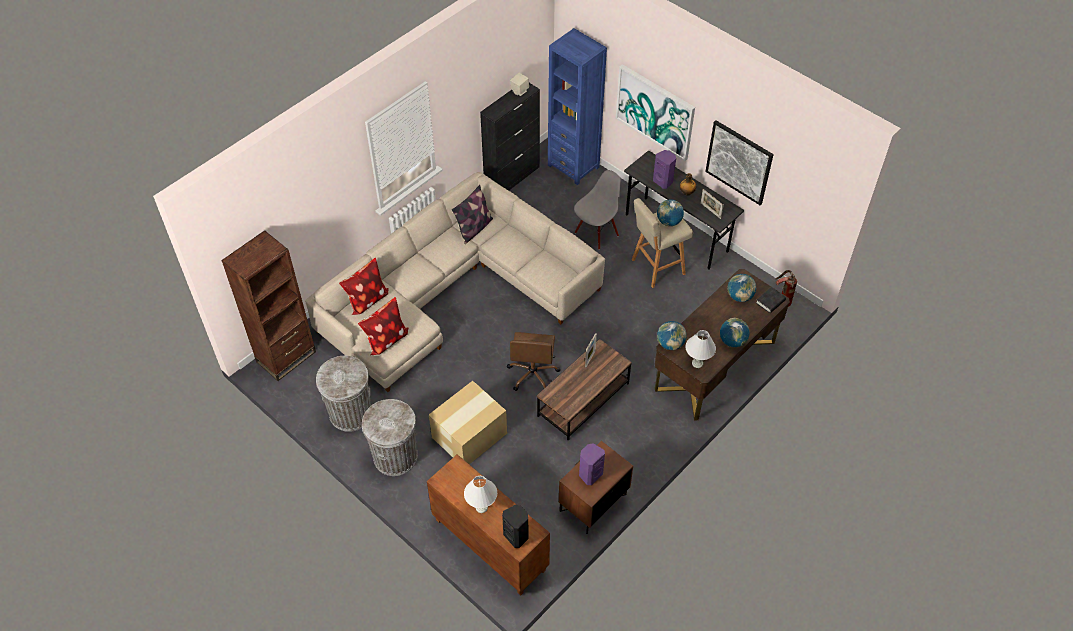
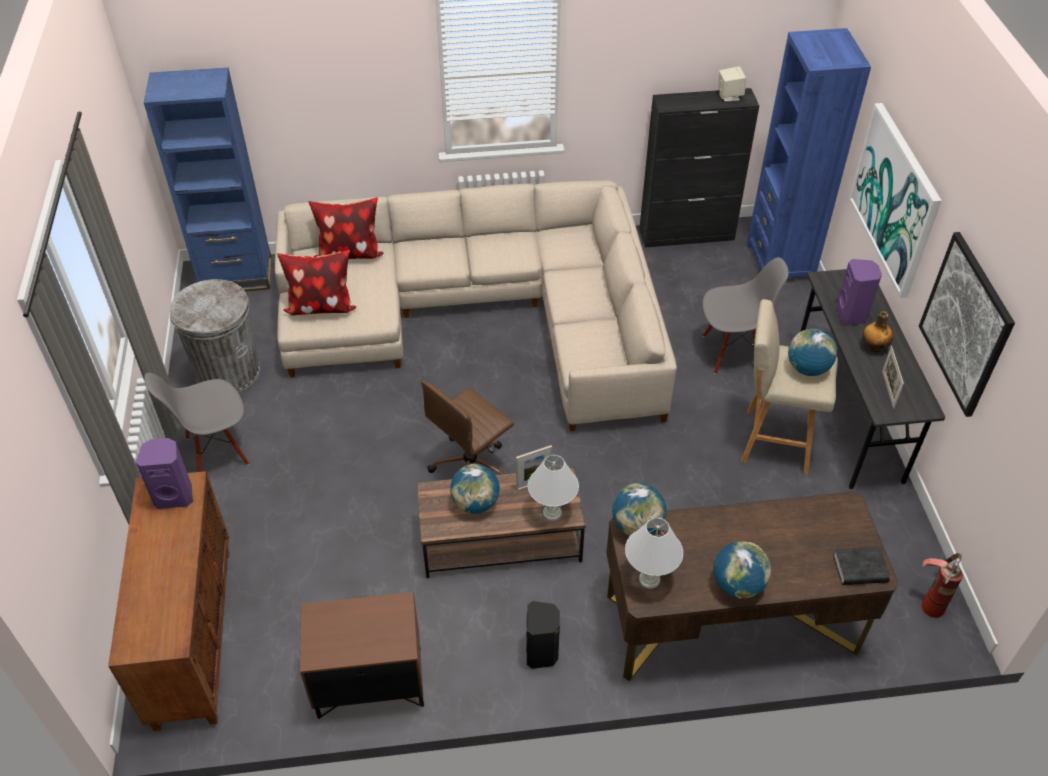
camera: 40 degrees right, 5 degrees down
brown bookcase [221,230,316,381] -> blue bookcase [144,68,272,291]
grey trash can [362,399,418,476] -> grey chair [144,373,249,472]
cardboard box [429,381,507,464] -> none
pillow [452,185,493,244] -> none
white table lamp [464,476,497,513] -> white table lamp moved to [528,455,579,521]
black speaker [502,505,529,548] -> black speaker moved to [526,601,560,669]
purple speaker [579,443,605,485] -> purple speaker moved to [136,438,193,509]
globe [727,274,756,302] -> globe moved to [450,464,500,514]

